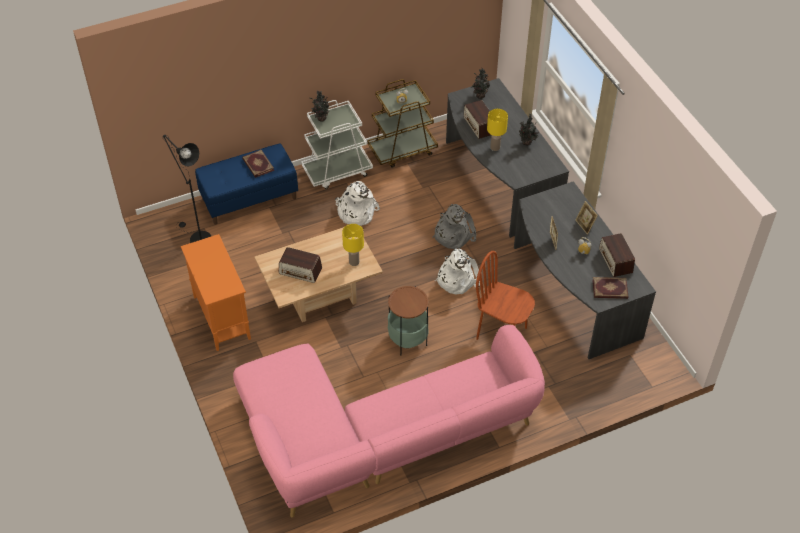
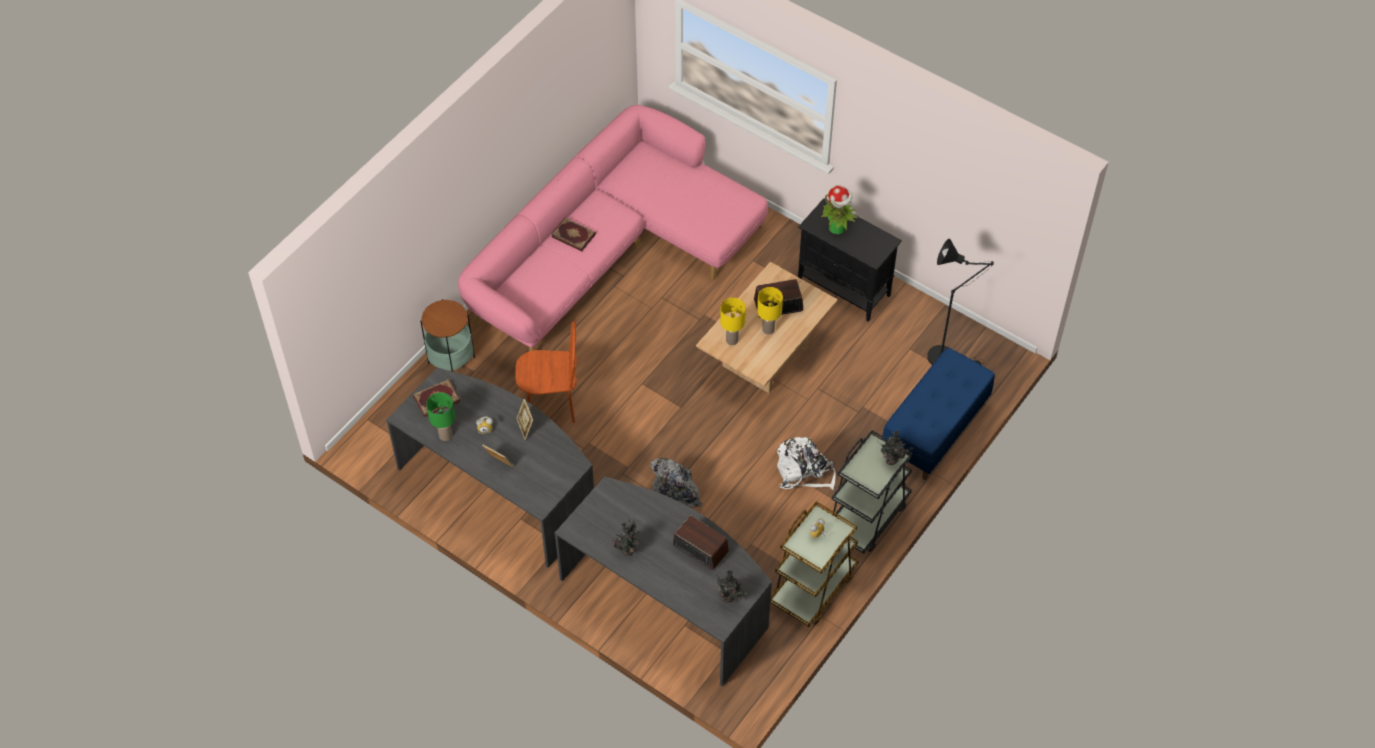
camera: 150 degrees right, 5 degrees up
orange cabinet [181,234,251,351] -> black cabinet [798,198,902,322]
book [242,150,274,178] -> book moved to [551,218,596,252]
white cart [301,100,373,189] -> black cart [832,430,912,554]
side table [388,286,429,355] -> side table moved to [420,299,475,372]
white backpack [435,249,480,295] -> none
yellow table lamp [487,109,508,151] -> yellow table lamp moved to [757,287,783,335]
radio [599,233,635,277] -> green table lamp [426,392,455,441]
none -> potted plant [821,185,858,234]

